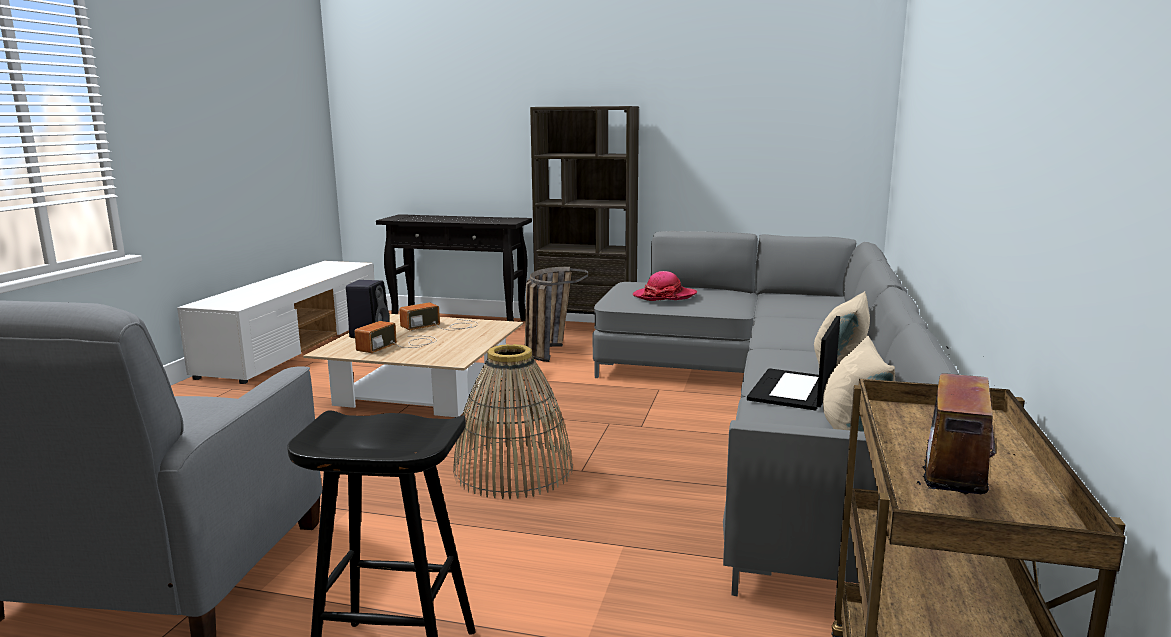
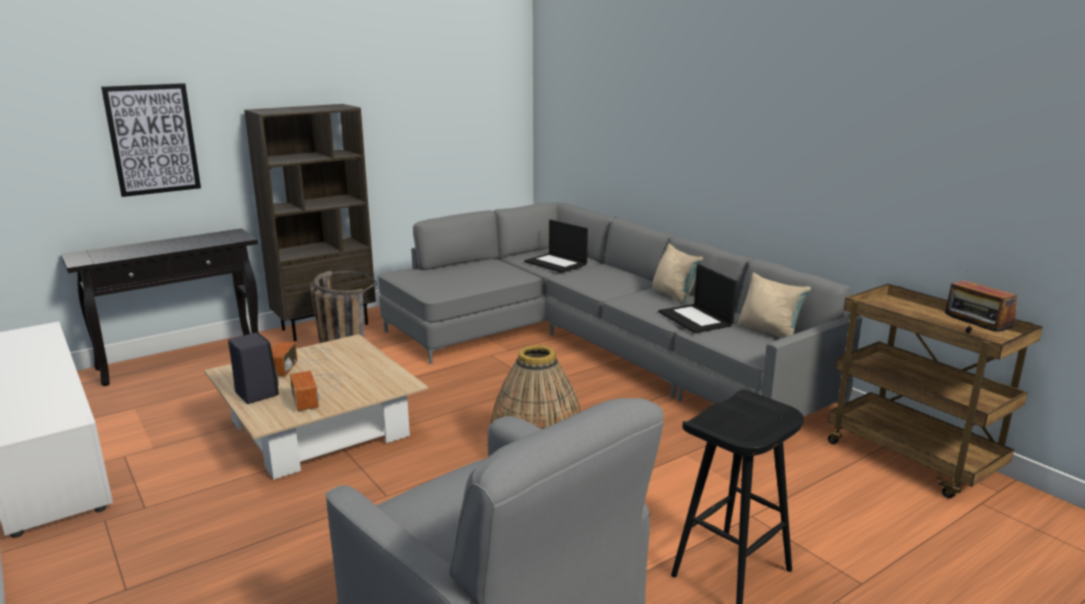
camera: 50 degrees left, 5 degrees up
hat [633,271,697,301] -> none
none -> picture [101,83,201,197]
none -> laptop [524,220,588,273]

